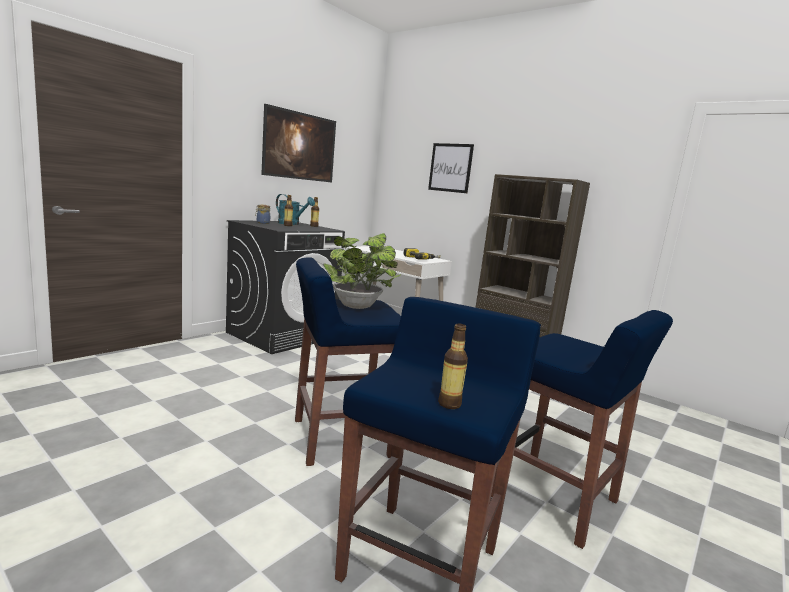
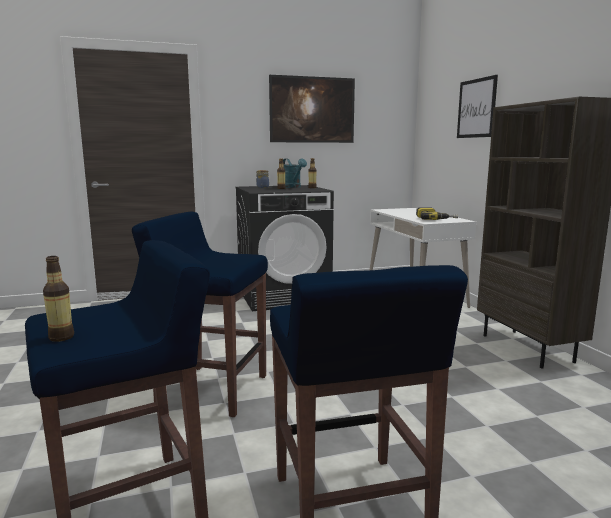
camera: 35 degrees right, 0 degrees up
potted plant [323,233,401,309] -> none

